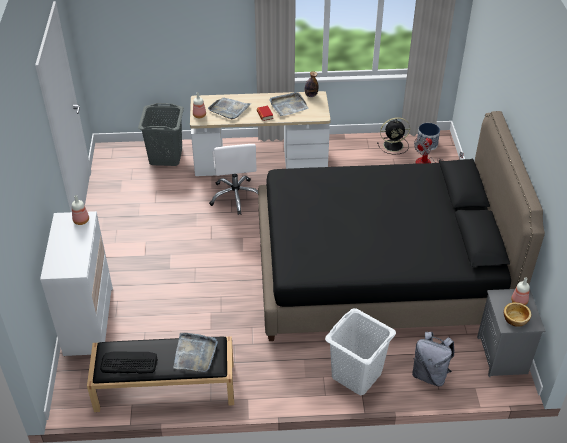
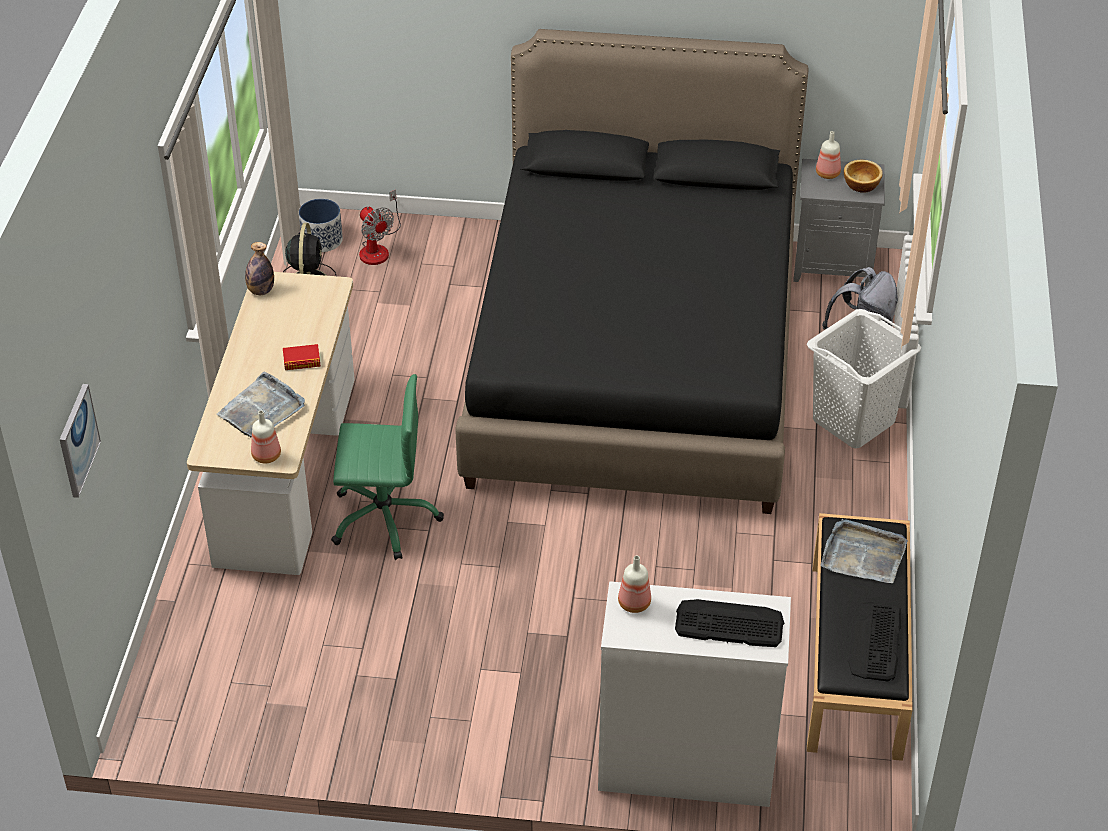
camera: 80 degrees left, 0 degrees up
grey laundry basket [138,103,184,166] -> none
white office chair [209,144,258,215] -> green office chair [331,374,444,560]
grey tray [270,92,309,116] -> none
none -> picture [60,384,101,498]
none -> keyboard [675,599,784,647]

